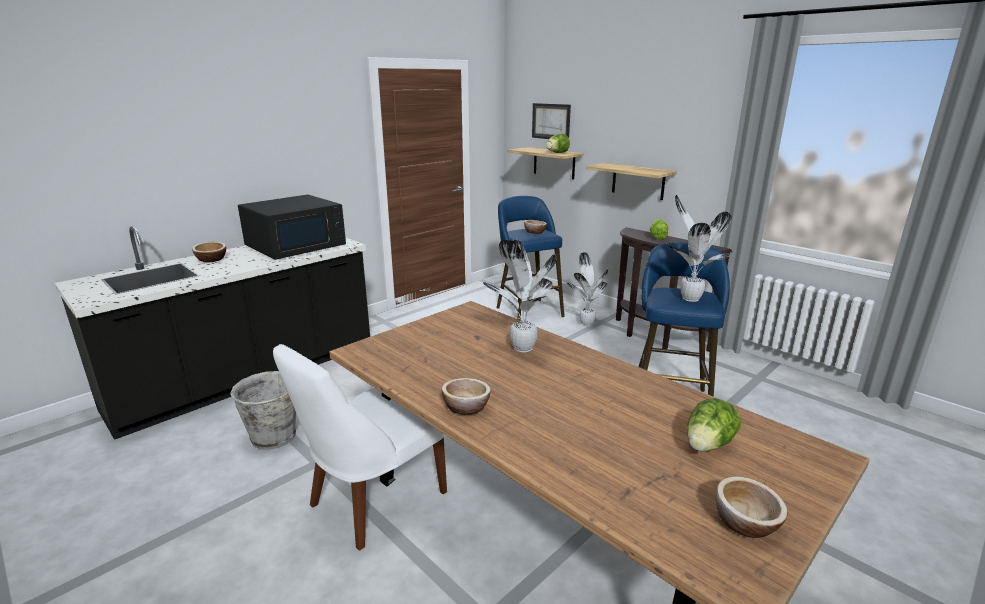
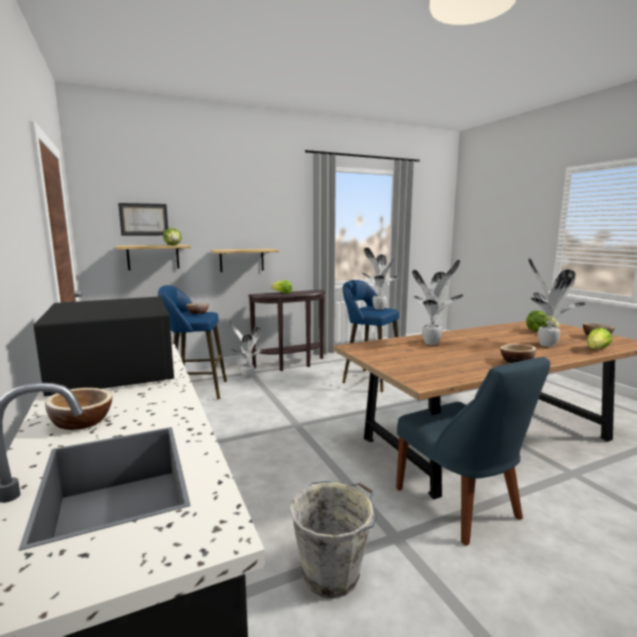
camera: 70 degrees left, 10 degrees down
white chair [273,344,447,551] -> blue chair [396,357,550,546]
none -> potted plant [528,258,585,347]
none -> lettuce [587,328,612,349]

